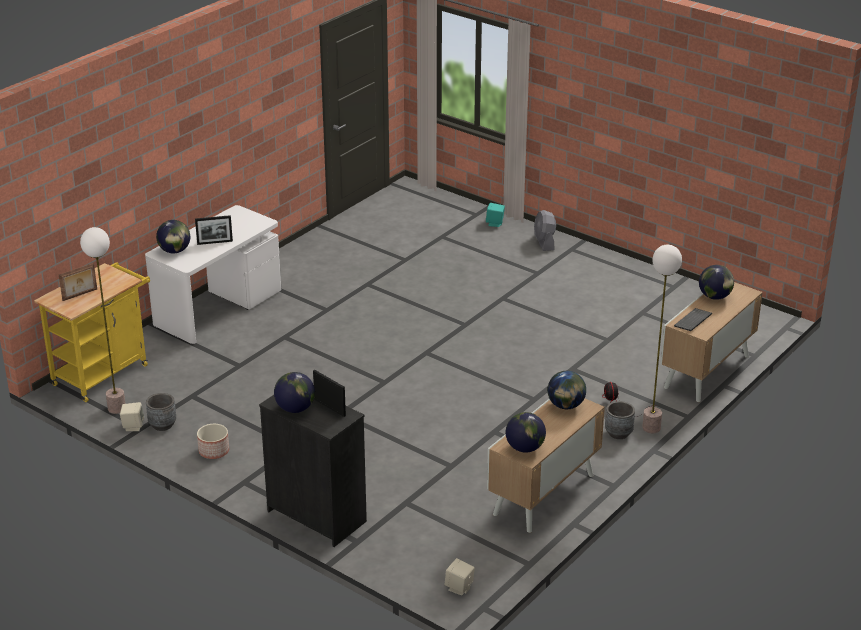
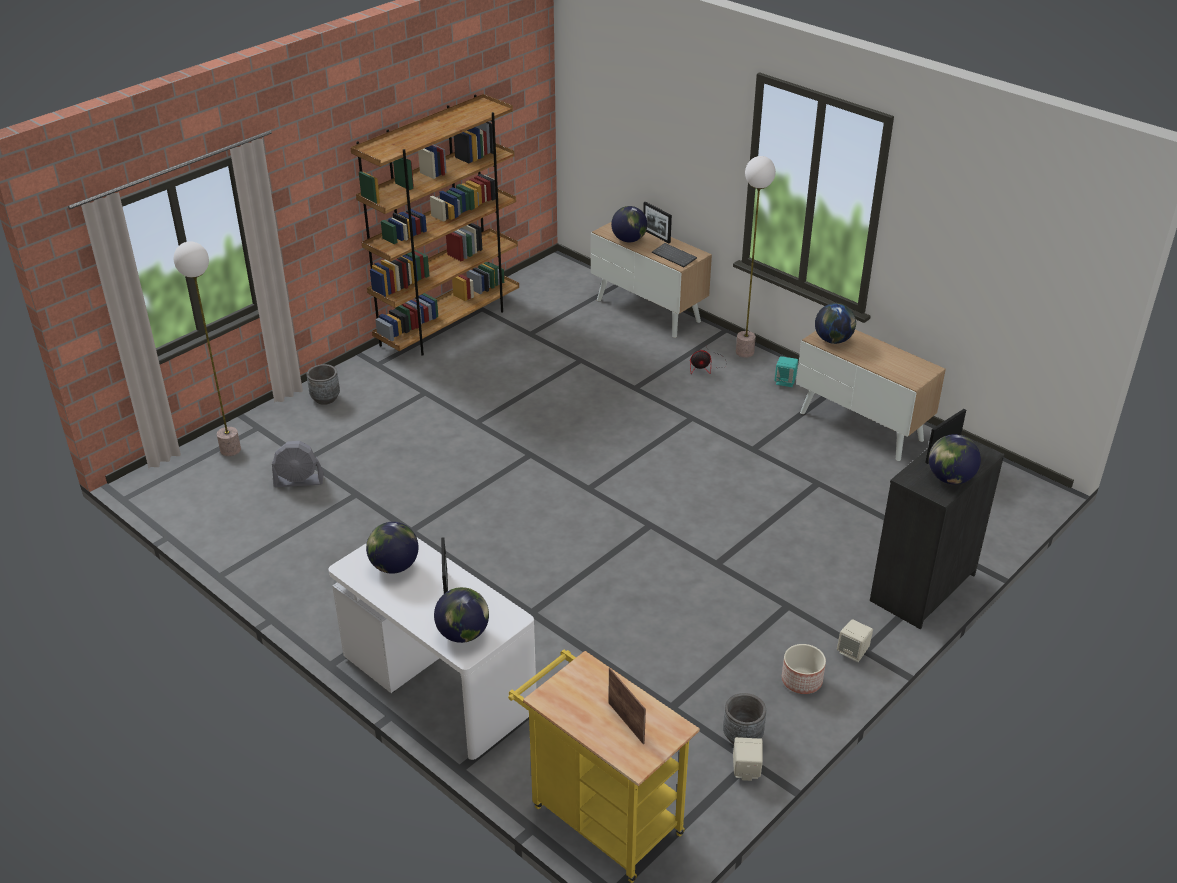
camera: 85 degrees left, 5 degrees up
floor lamp [80,227,125,414] -> floor lamp moved to [174,241,241,456]
beige speaker [445,558,475,595] -> beige speaker moved to [837,619,873,662]
turquoise speaker [486,203,505,227] -> turquoise speaker moved to [775,356,798,387]
globe [506,412,546,453] -> globe moved to [366,522,418,574]
grey fan [534,210,556,251] -> grey fan moved to [272,441,324,487]
grey planter [605,401,635,439] -> grey planter moved to [307,364,340,405]
none -> brown bookcase [350,94,519,356]
none -> picture frame [643,202,672,243]

